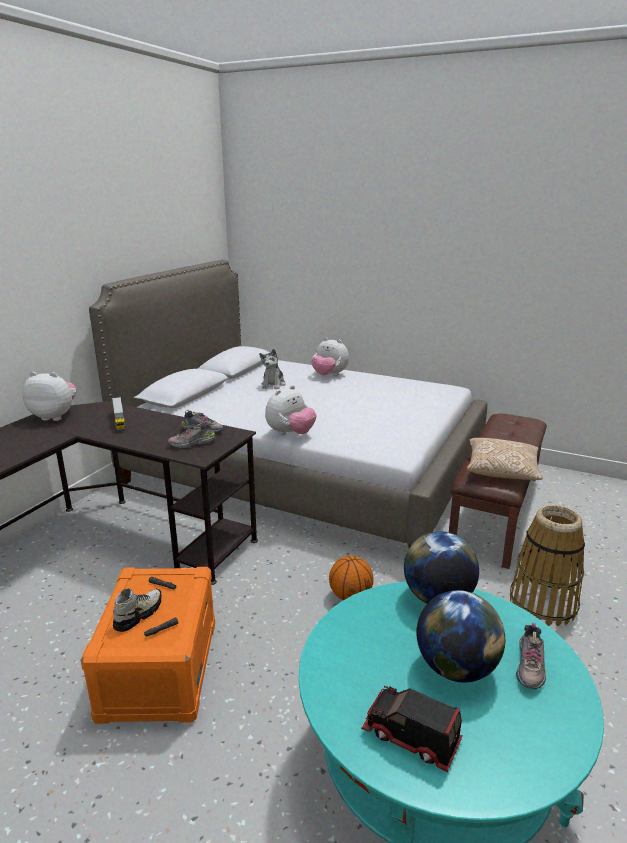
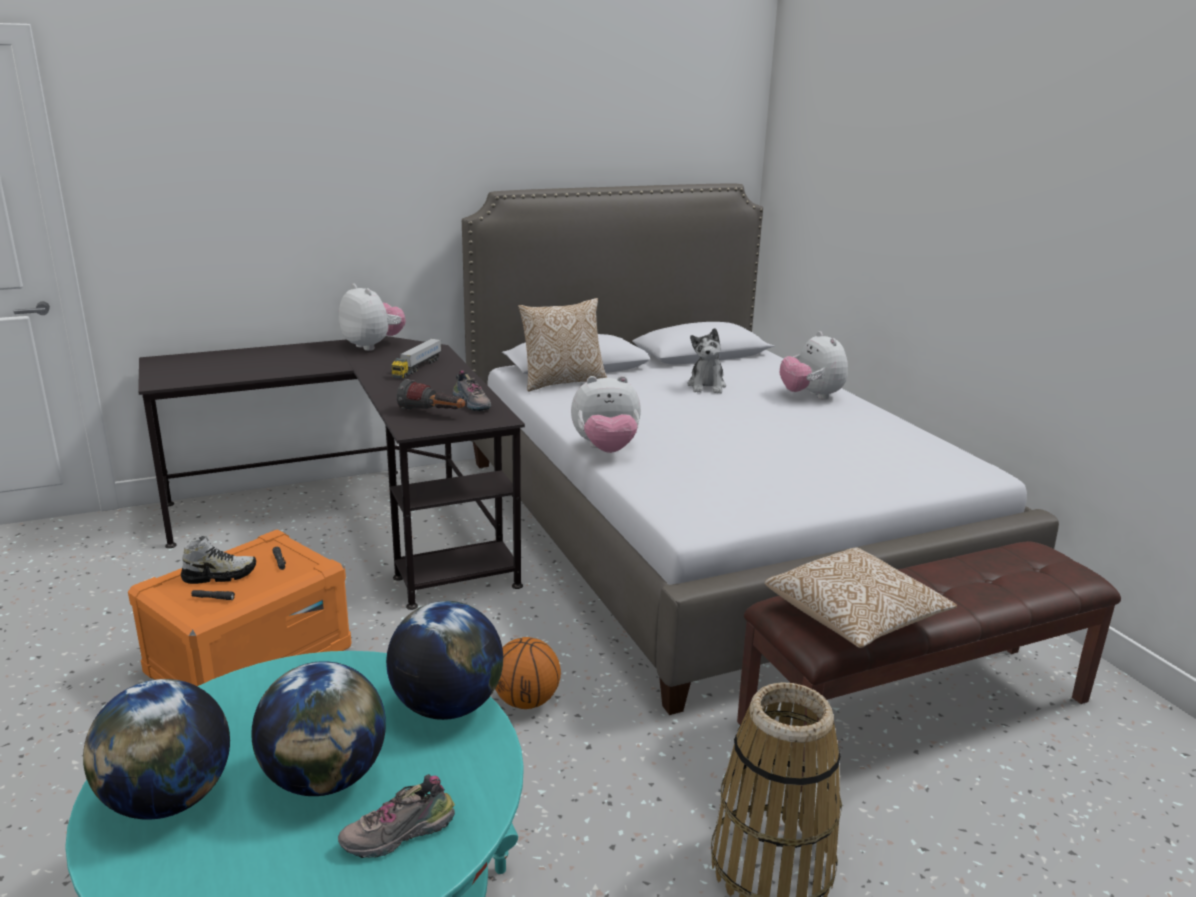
camera: 40 degrees right, 0 degrees up
shoe [168,421,216,449] -> flashlight [397,379,465,410]
plush toy [259,349,286,389] -> plush toy turned 45 degrees counterclockwise [687,328,726,394]
toy truck [361,685,463,772] -> globe [83,679,230,820]
none -> pillow [518,298,607,391]

